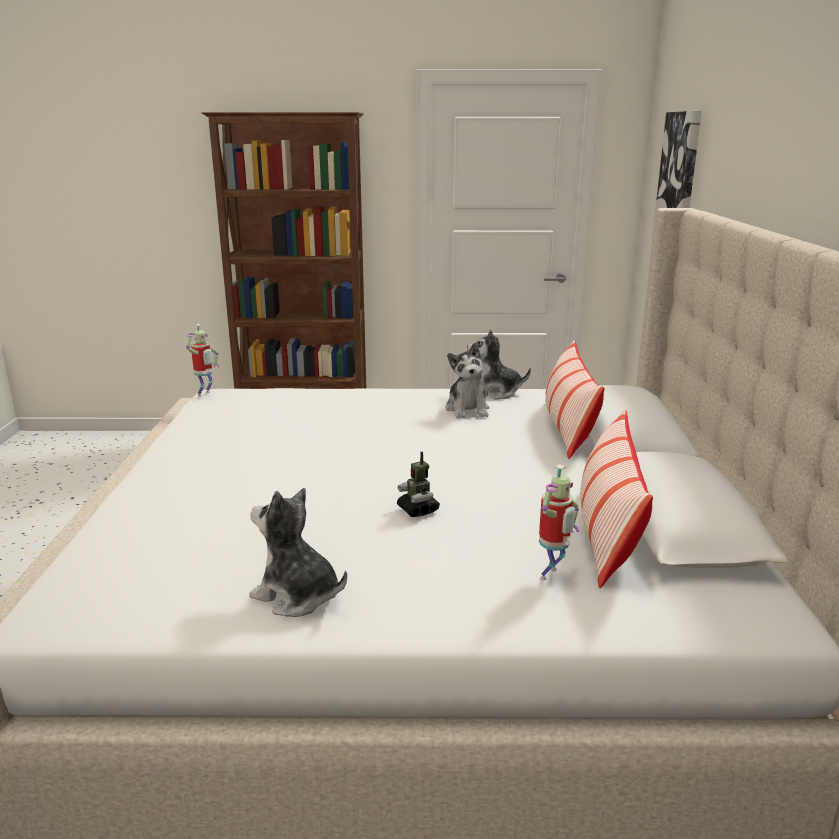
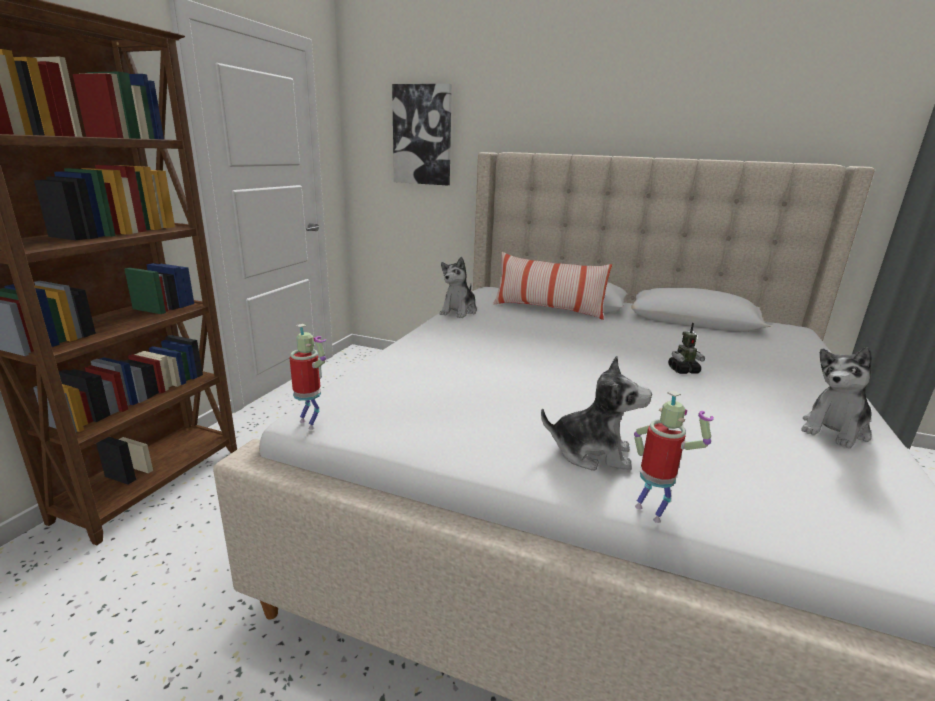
camera: 70 degrees left, 0 degrees up
plush toy [445,343,490,418] -> plush toy moved to [541,356,652,471]
toy robot [539,464,579,581] -> toy robot moved to [634,390,714,523]
pillow [580,410,653,588] -> none

